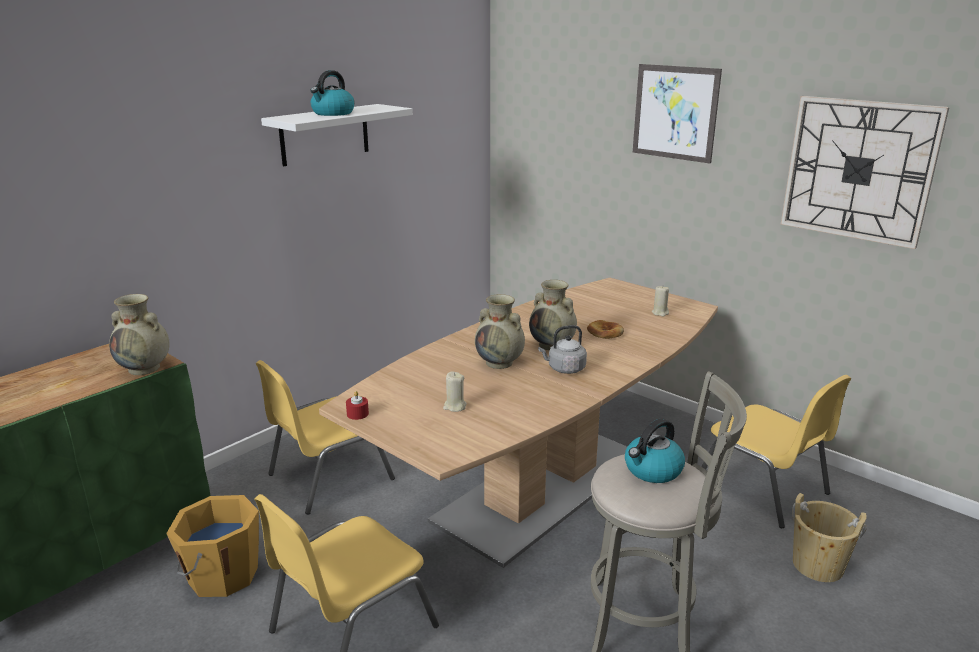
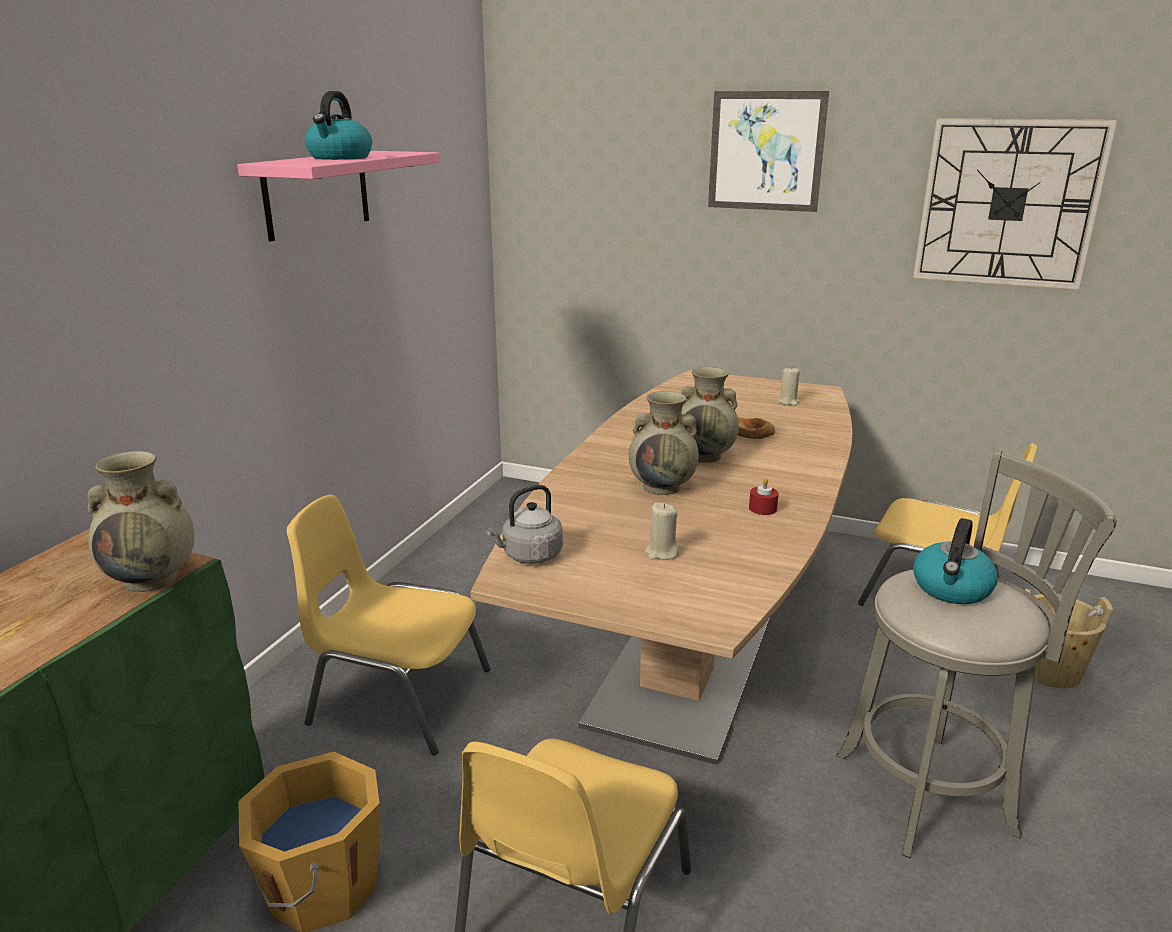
camera: 20 degrees left, 0 degrees up
yellow chair [256,360,395,514] -> yellow chair turned 75 degrees clockwise [287,495,490,755]
white shelf [261,104,413,166] -> pink shelf [237,151,440,242]
red candle [346,391,369,420] -> red candle moved to [749,478,779,515]
grey kettle [538,325,587,374] -> grey kettle moved to [486,485,563,564]

